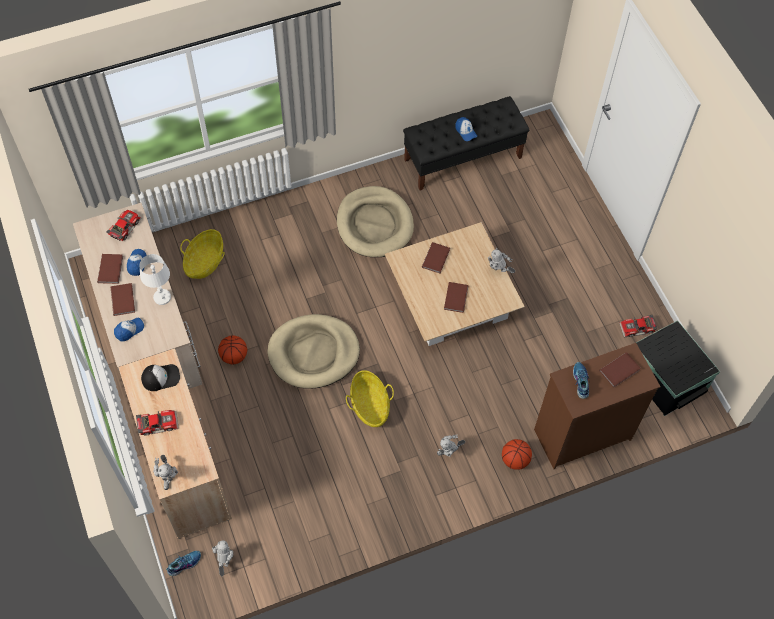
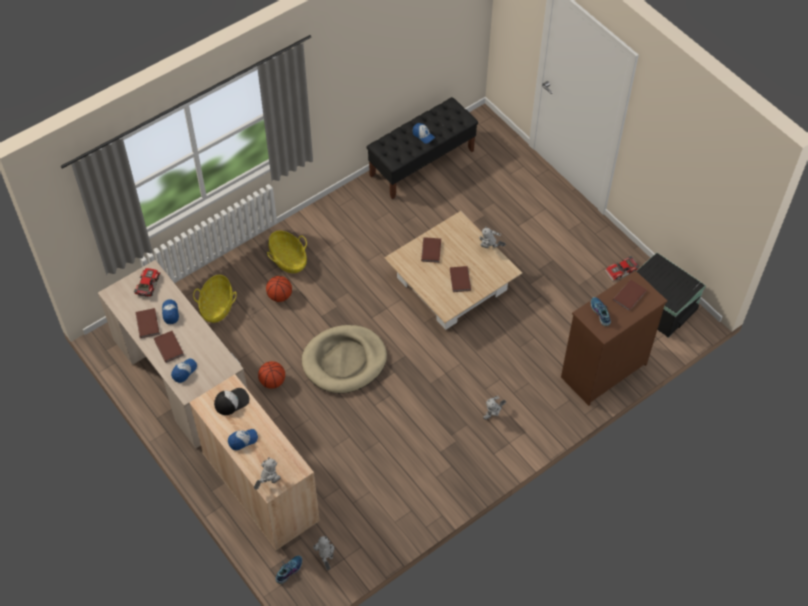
camera: 15 degrees left, 5 degrees down
toy car [136,410,179,436] -> cap [228,429,258,450]
white table lamp [140,254,171,305] -> none
toy robot [153,455,179,490] -> toy robot turned 105 degrees counterclockwise [254,457,281,490]
beige dog bed [337,186,414,257] -> none
basket [346,370,394,427] -> basket moved to [267,231,307,273]
basketball [502,439,532,470] -> basketball moved to [266,276,292,302]

